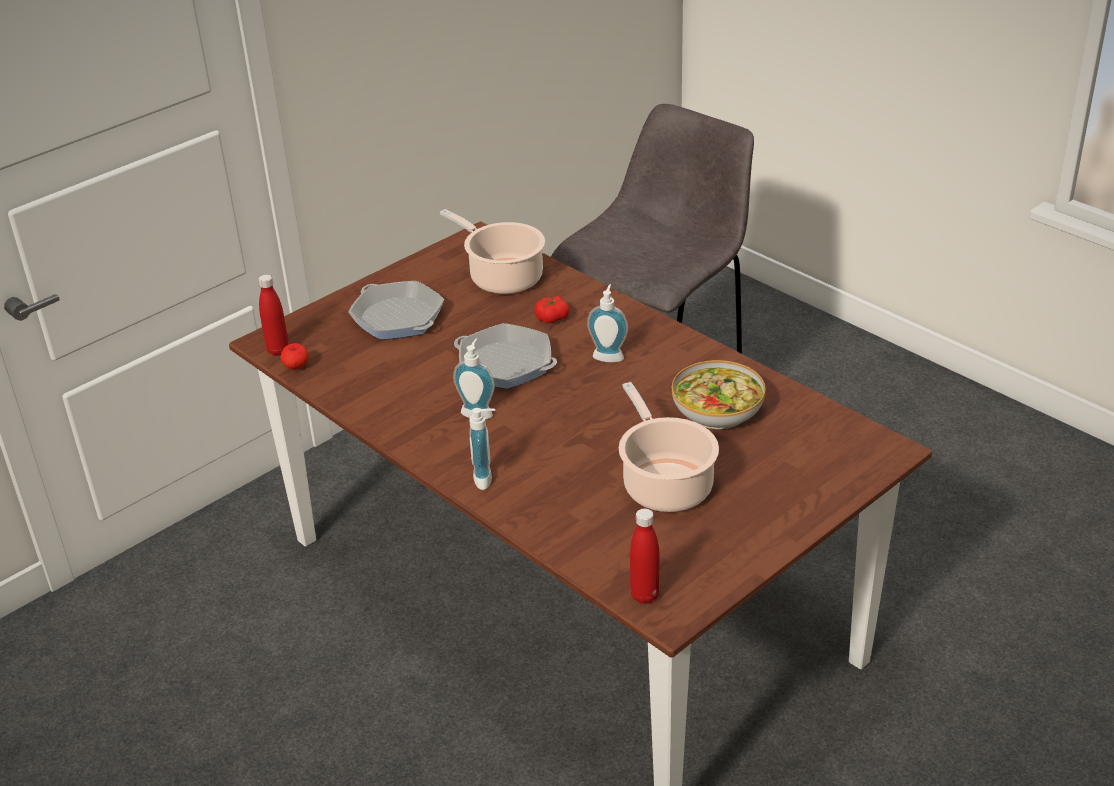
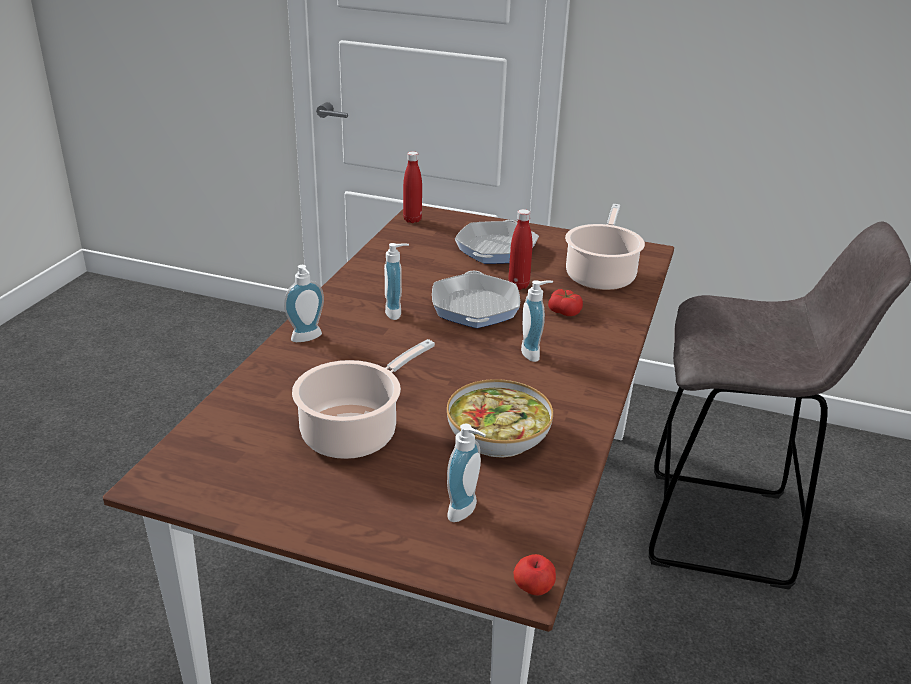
camera: 60 degrees right, 5 degrees down
apple [281,343,309,370] -> apple moved to [514,554,556,596]
red bottle [630,508,660,604] -> red bottle moved to [508,209,532,290]
none -> soap dispenser [447,424,486,522]

